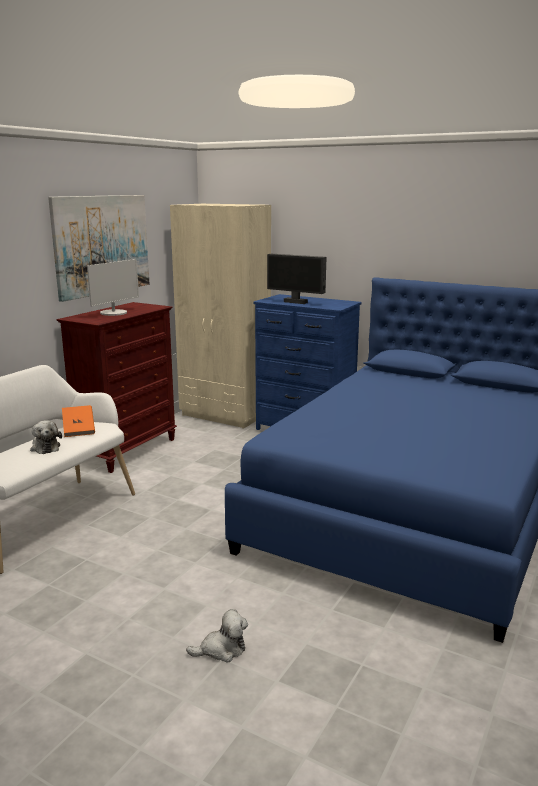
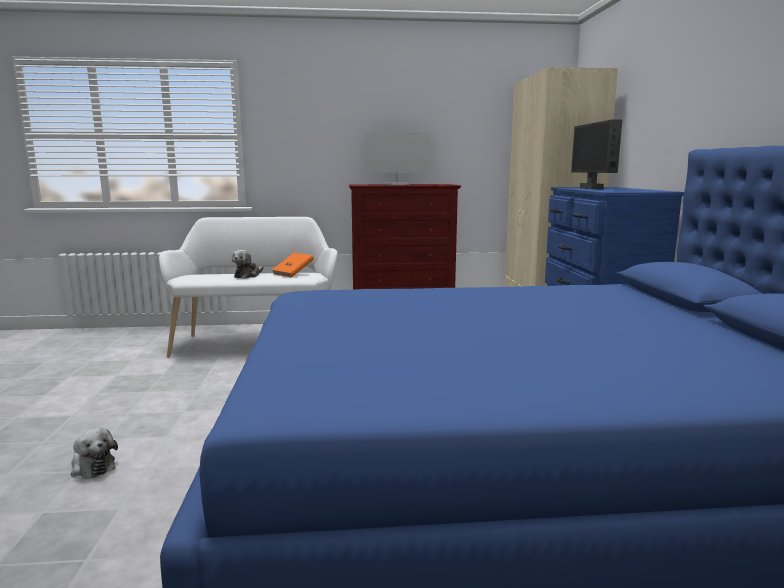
camera: 55 degrees right, 5 degrees down
picture [48,195,149,302] -> none

